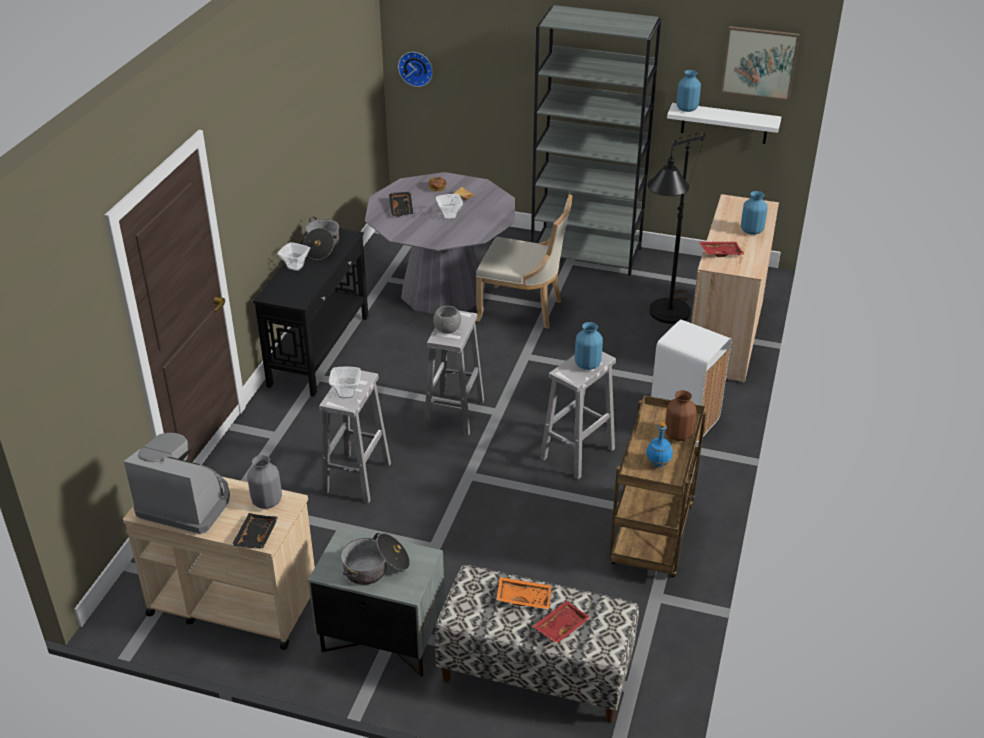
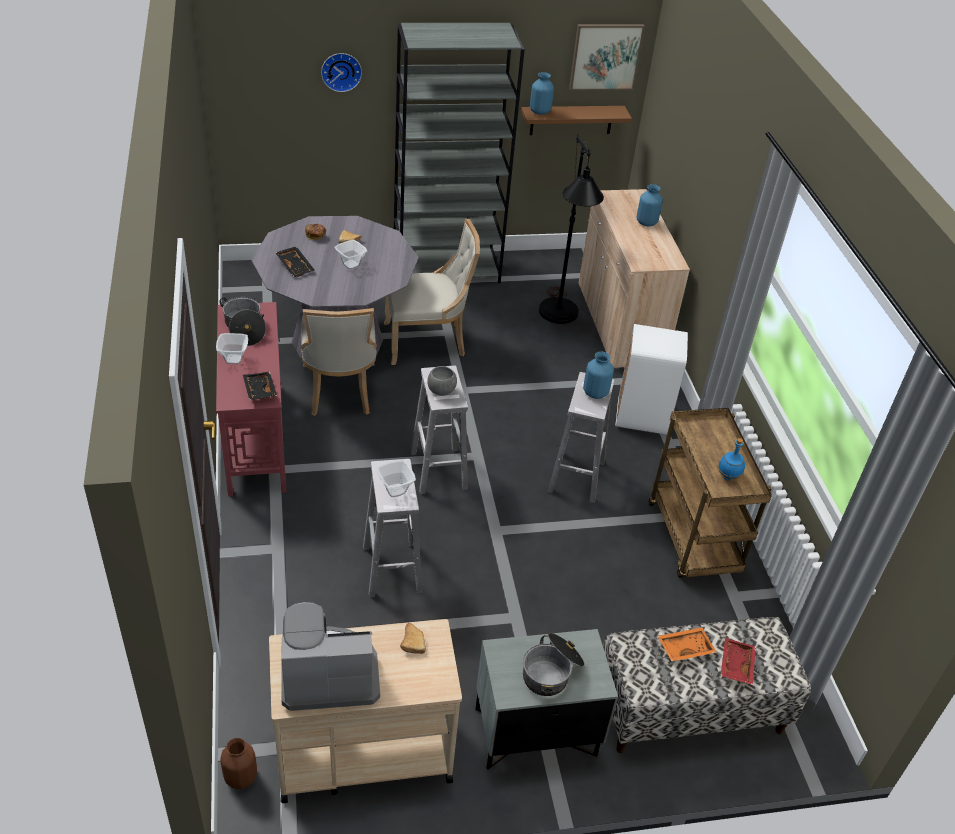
camera: 30 degrees left, 5 degrees up
black tray [232,513,278,549] -> black tray moved to [243,372,277,400]
grey vase [247,455,282,509] -> bread [400,623,426,654]
black console table [253,228,368,397] -> red console table [216,302,286,497]
wall clock [398,52,433,87] -> wall clock moved to [321,53,362,92]
brown vase [665,390,697,441] -> brown vase moved to [220,738,257,789]
white shelf [667,103,781,144] -> brown shelf [521,106,632,135]
red tray [699,241,744,257] -> none
none -> beige chair [301,308,377,416]

